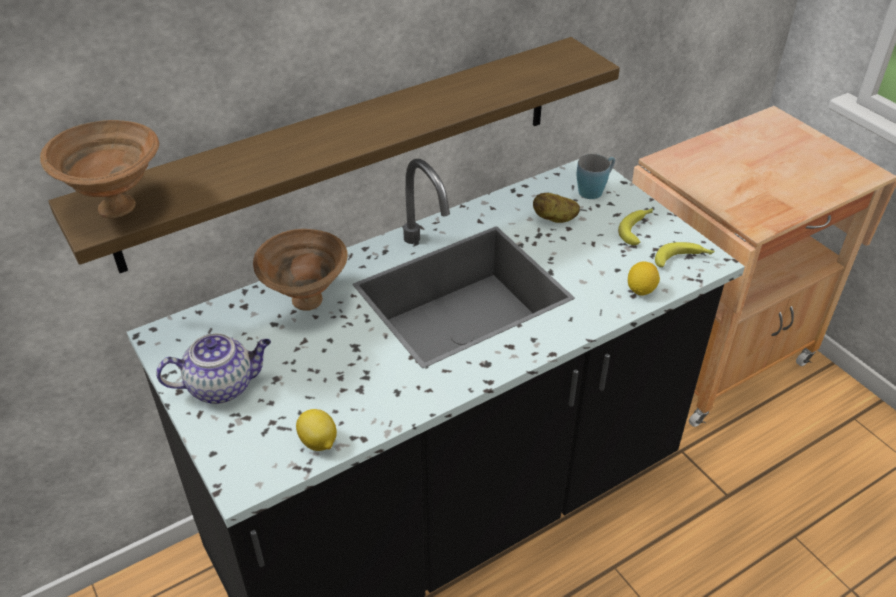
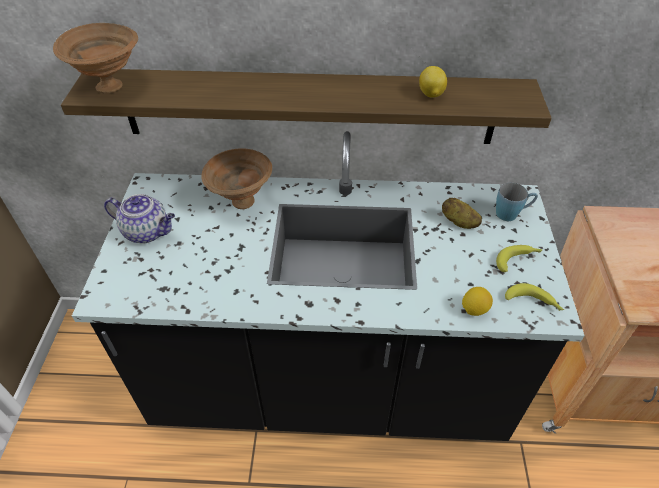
camera: 35 degrees right, 5 degrees up
lemon [296,409,337,451] -> lemon moved to [419,66,447,98]

